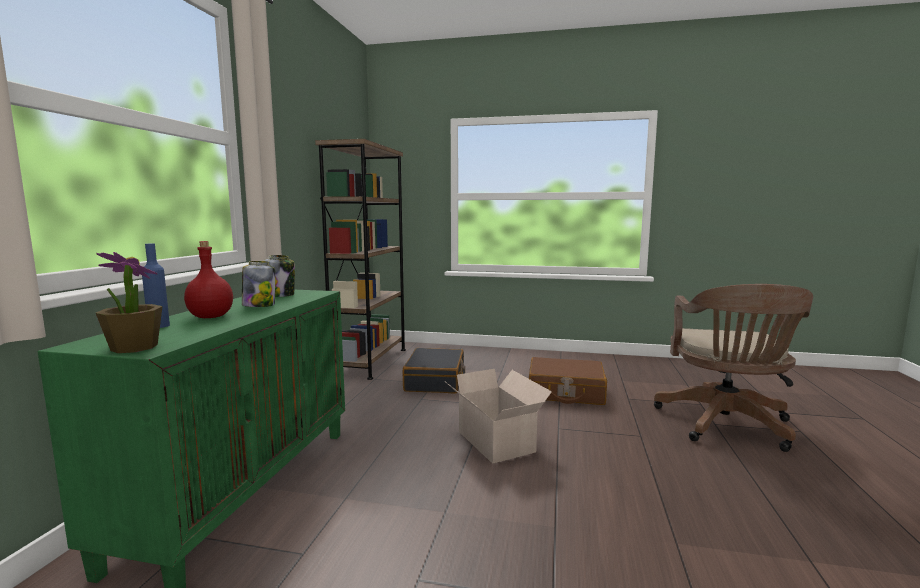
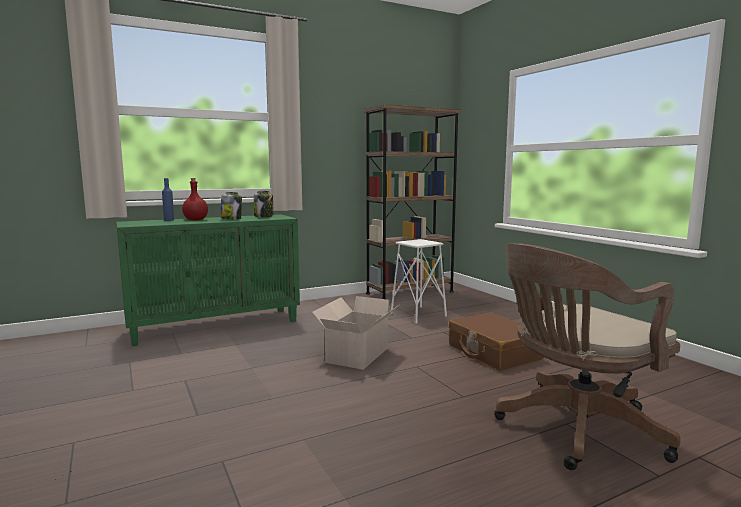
camera: 50 degrees right, 0 degrees up
potted plant [96,252,163,353] -> none
black suitcase [402,348,465,393] -> white stool [391,239,447,324]

